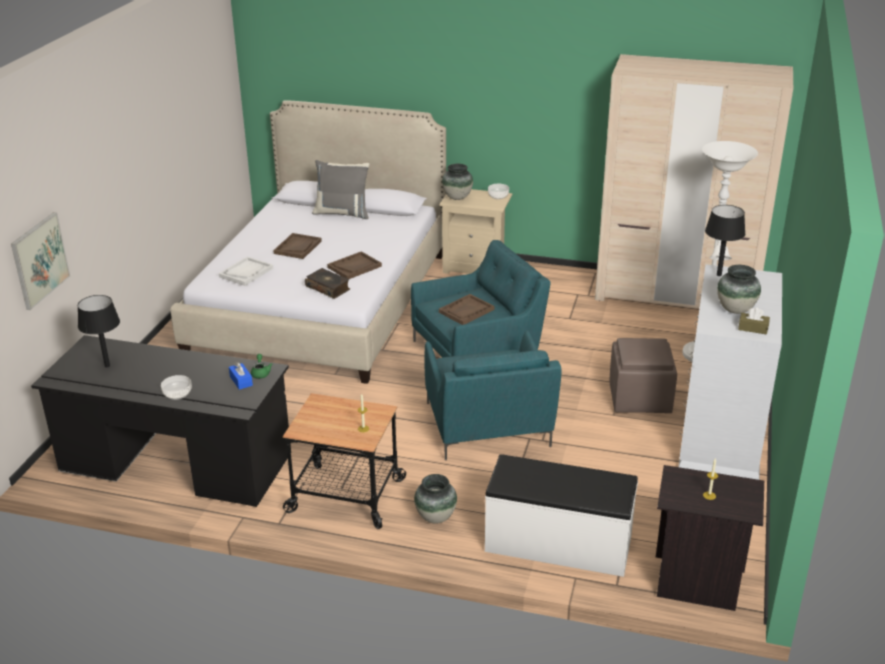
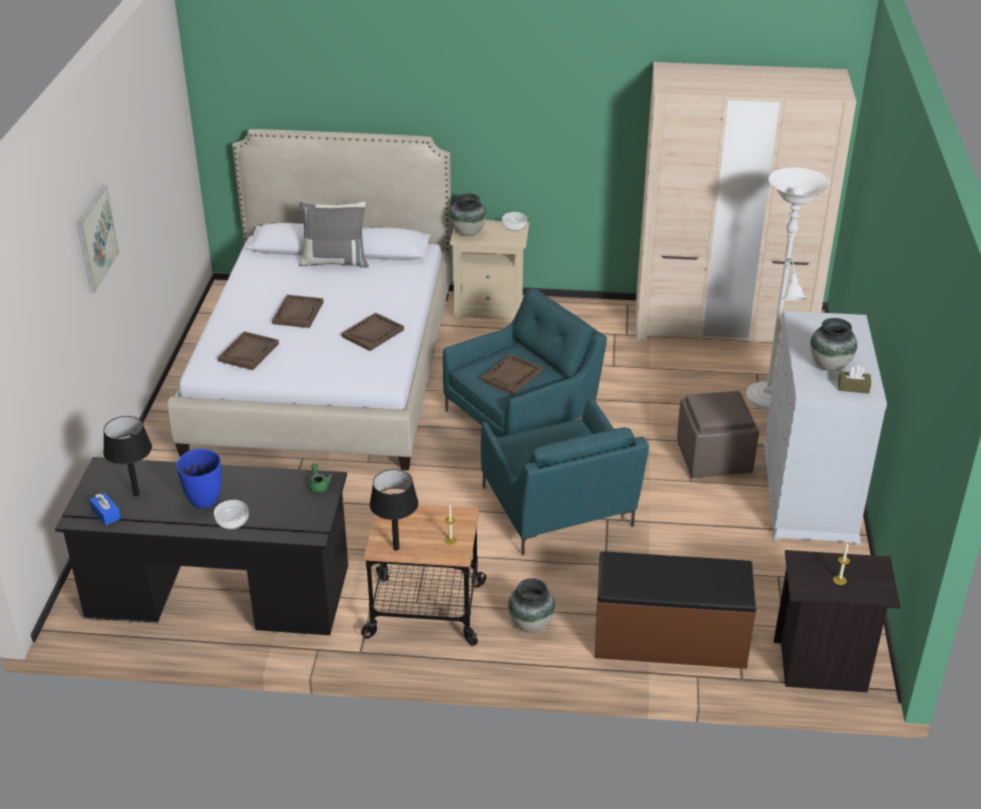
camera: 10 degrees left, 5 degrees up
picture [11,212,70,310] -> picture moved to [77,185,119,293]
white tray [219,257,273,286] -> brown tray [218,331,279,370]
blue tissue box [229,362,253,390] -> blue tissue box moved to [90,493,121,525]
book [305,268,350,299] -> none
white bench [485,454,638,577] -> brown bench [594,551,756,669]
black table lamp [705,205,745,276] -> black table lamp moved to [370,469,418,551]
none -> blue vase [176,449,222,508]

